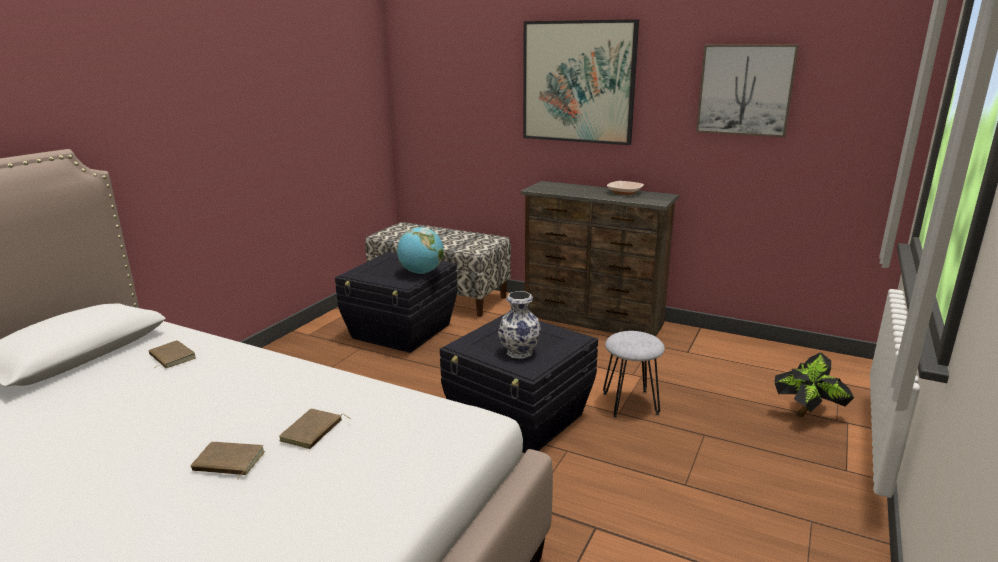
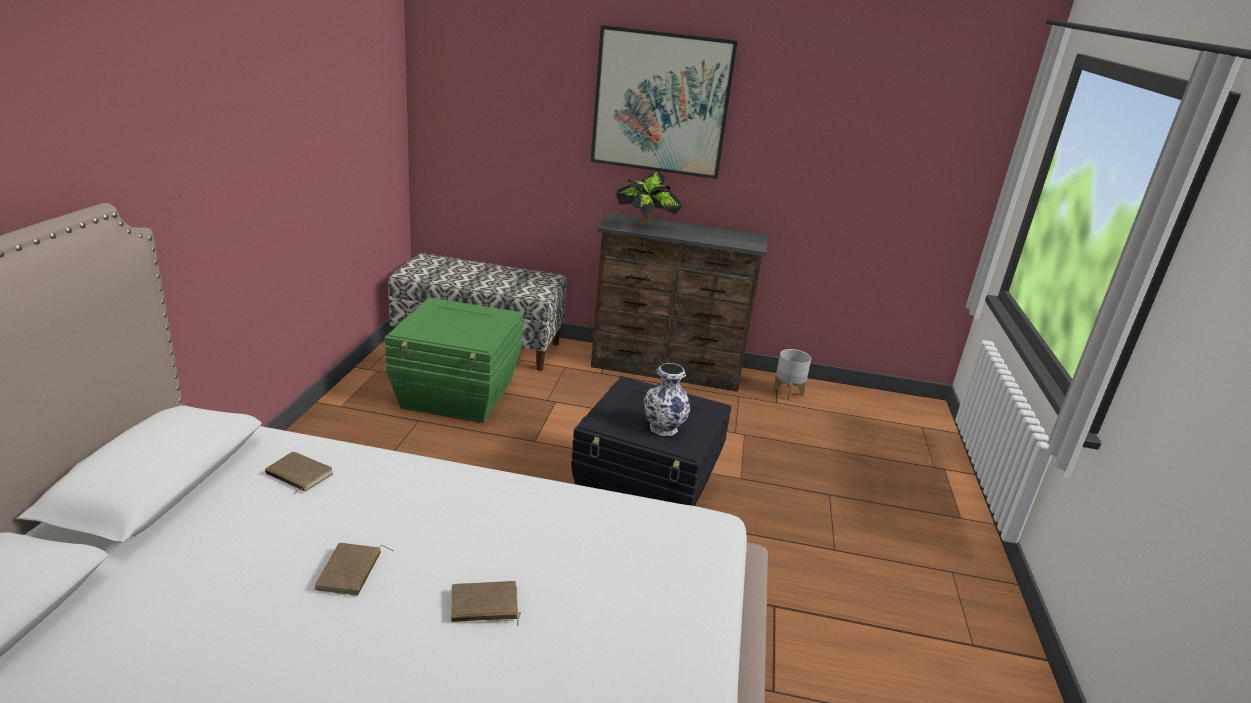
camera: 20 degrees left, 5 degrees up
brown book [279,408,351,449] -> brown book moved to [314,543,394,596]
black storage box [335,252,458,353] -> green storage box [385,298,523,423]
globe [397,227,444,274] -> none
grey stool [603,331,665,418] -> none
bowl [607,181,644,195] -> none
picture [696,44,799,137] -> none
potted plant [774,352,854,417] -> potted plant moved to [616,171,682,228]
none -> grey planter [773,349,811,400]

